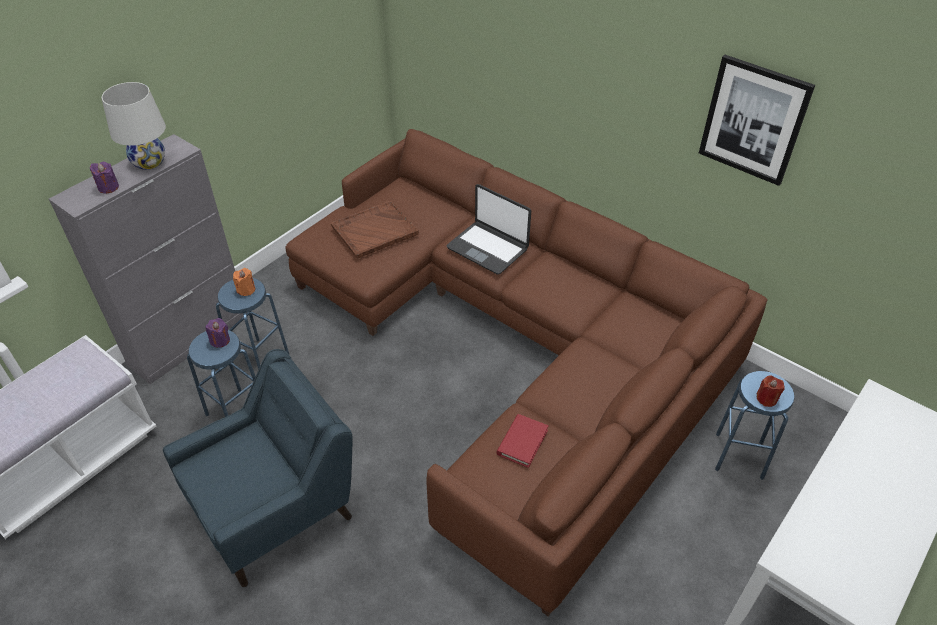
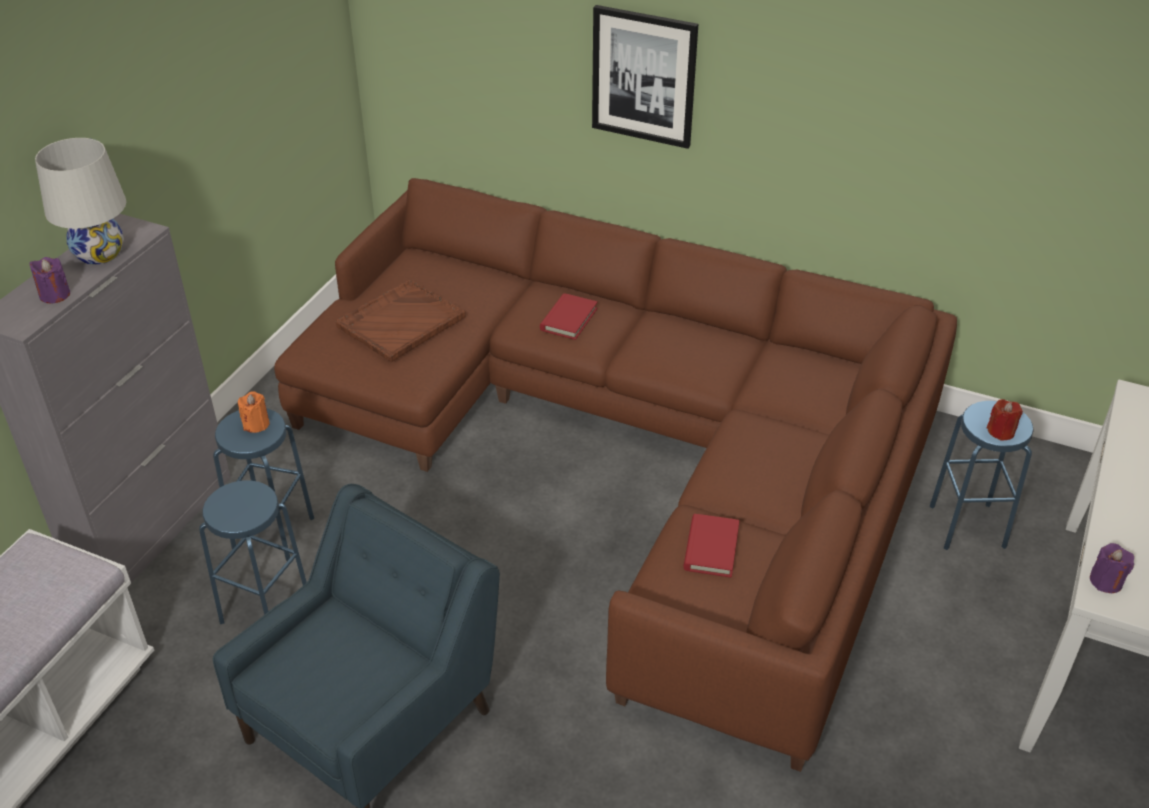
camera: 15 degrees left, 5 degrees down
purple candle [206,318,230,348] -> purple candle moved to [1090,543,1134,593]
laptop [447,184,531,275] -> red book [540,293,598,340]
picture [699,55,815,186] -> picture moved to [592,5,698,149]

